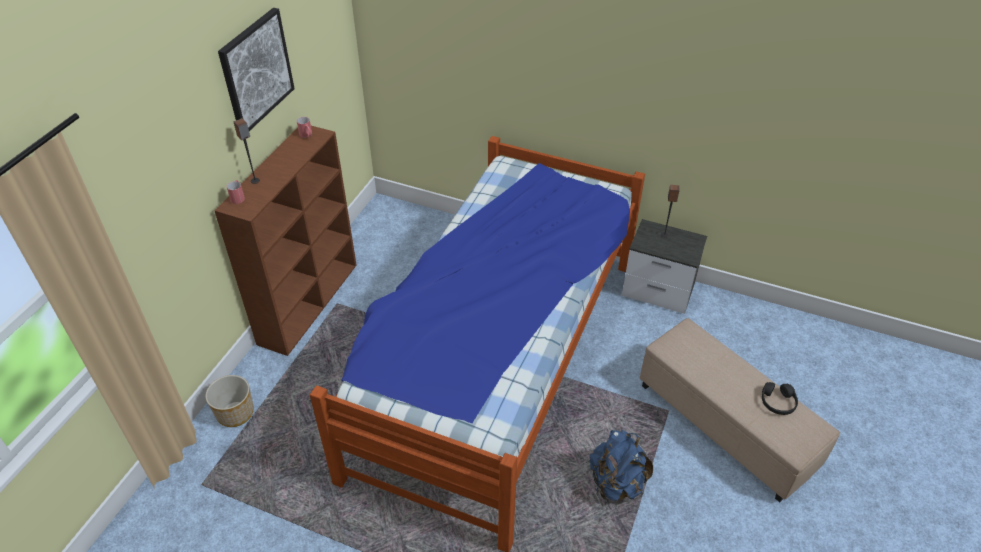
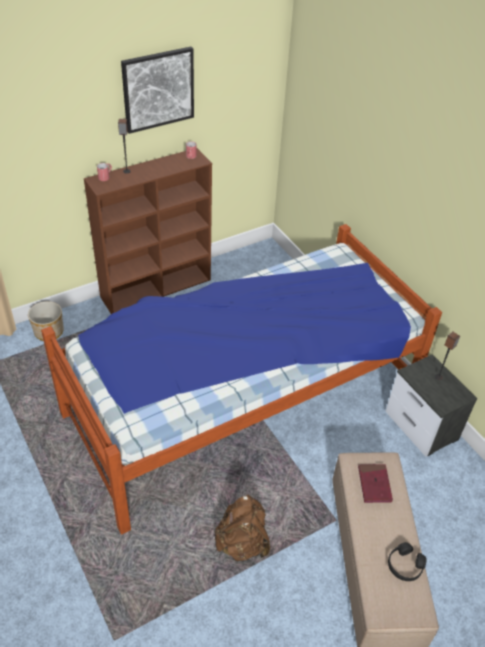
camera: 35 degrees right, 0 degrees up
blue backpack [590,430,653,501] -> brown backpack [214,494,270,561]
none -> red book [358,464,393,503]

